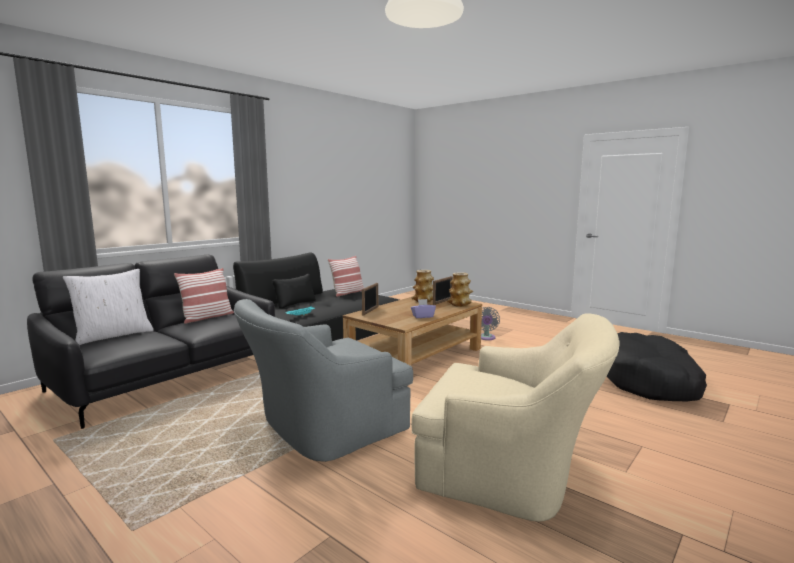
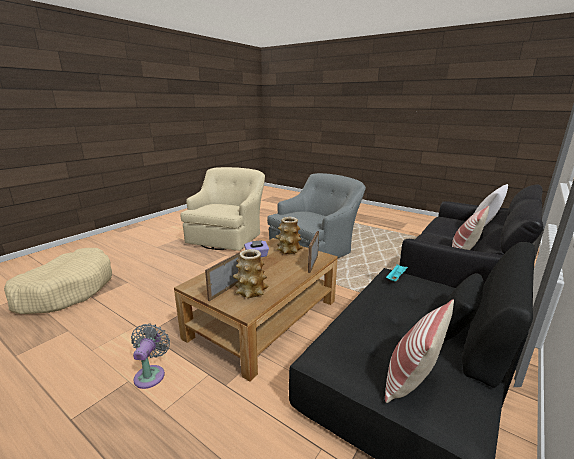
camera: 175 degrees right, 10 degrees up
beige armchair [411,313,619,522] -> beige armchair turned 90 degrees clockwise [180,167,265,251]
vase [447,272,473,307] -> vase moved to [276,217,303,254]
black dog bed [606,332,707,402] -> beige dog bed [4,248,112,314]

